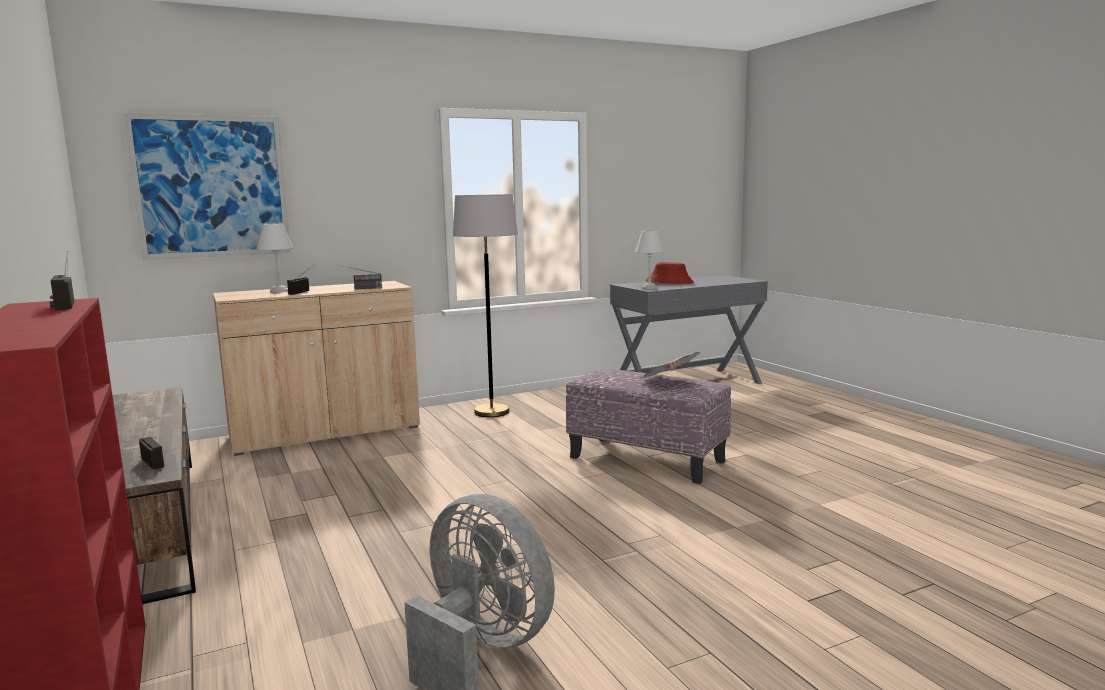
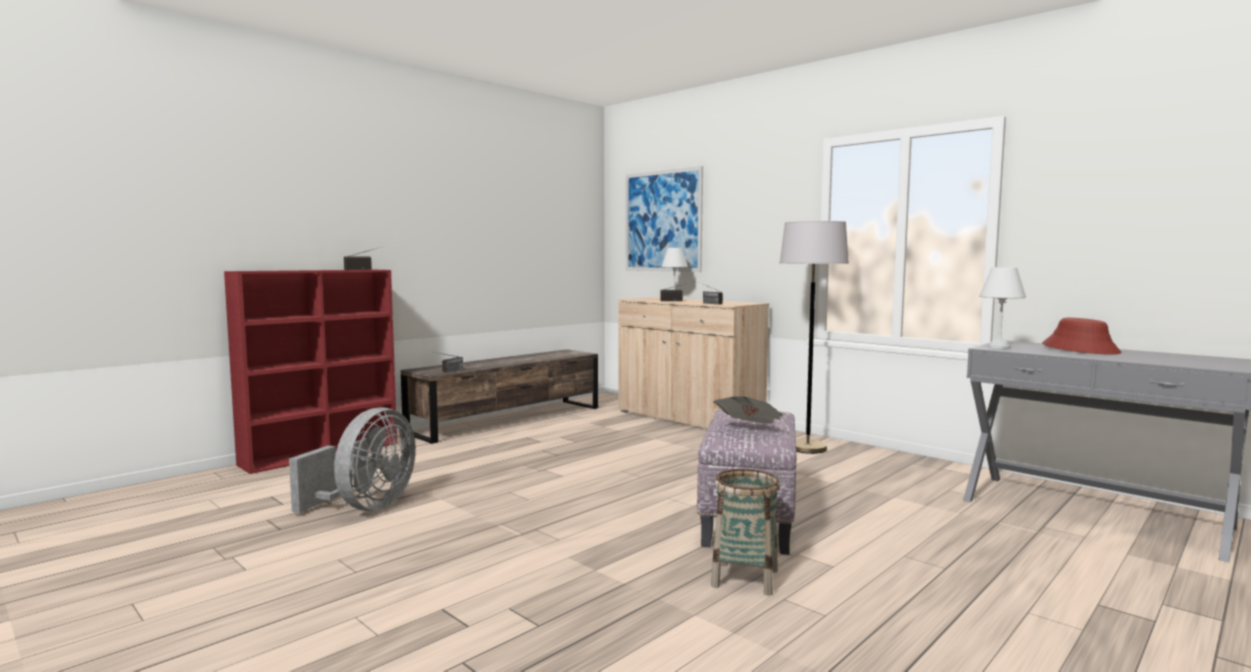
camera: 70 degrees right, 5 degrees down
none -> basket [711,469,780,595]

